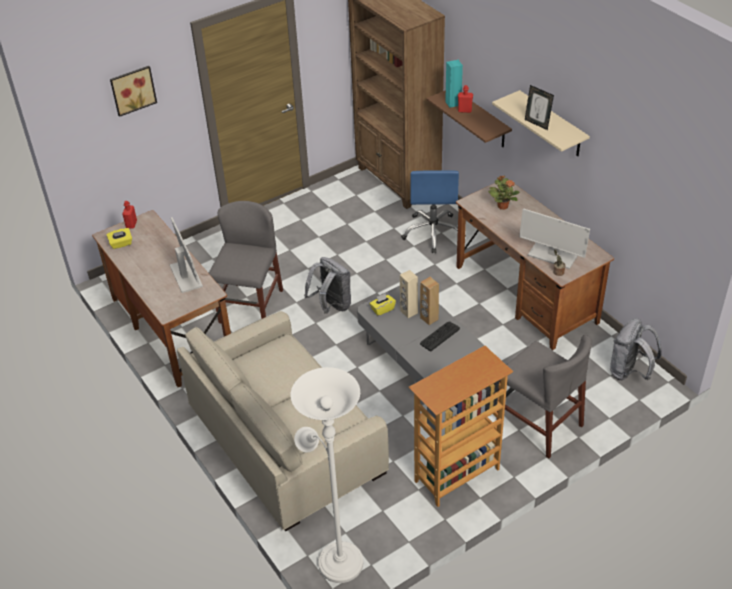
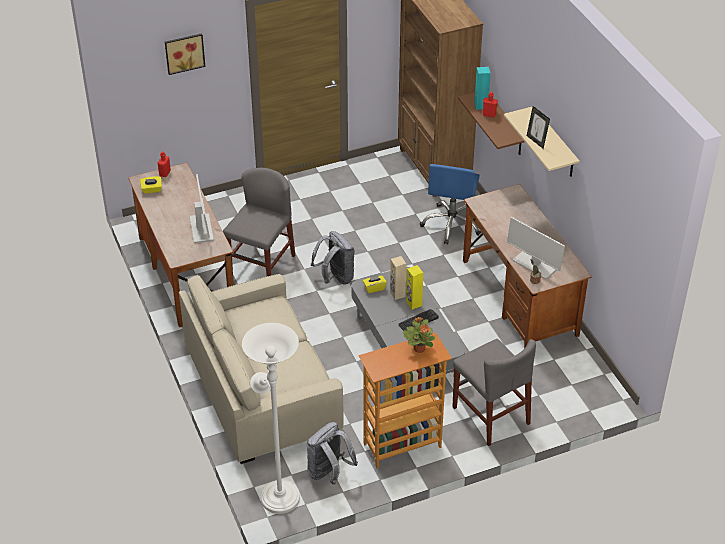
camera: 10 degrees right, 0 degrees up
brown speaker [420,277,439,325] -> yellow speaker [406,265,423,310]
potted plant [488,175,520,209] -> potted plant moved to [403,317,435,353]
grey backpack [610,319,662,380] -> grey backpack moved to [307,422,358,485]

